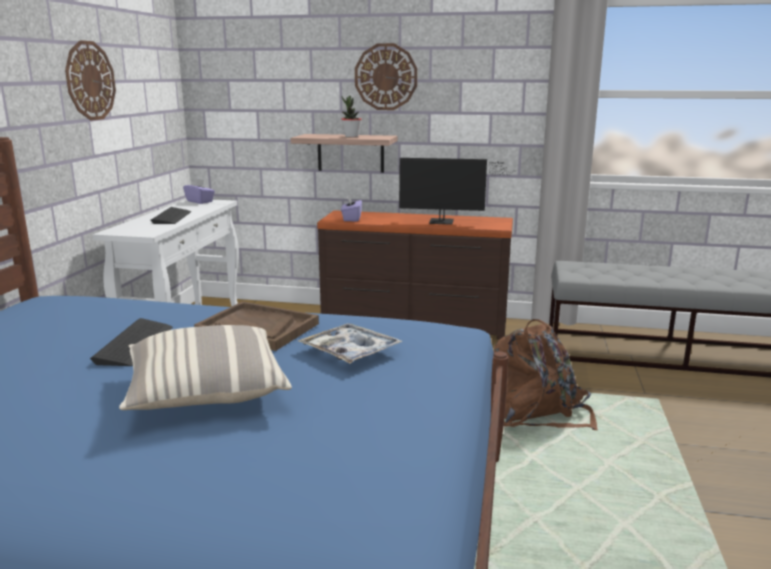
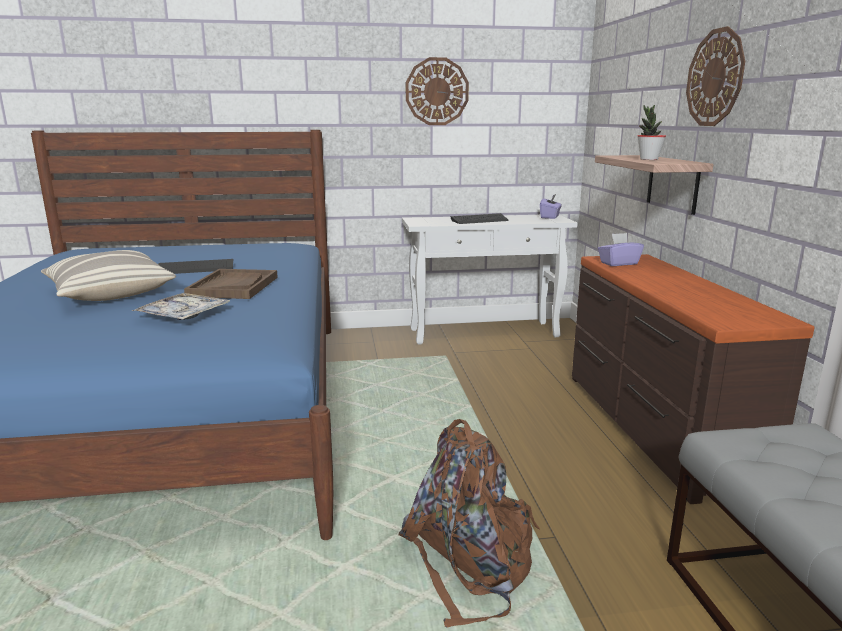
camera: 70 degrees right, 0 degrees up
monitor [399,158,515,225] -> none

